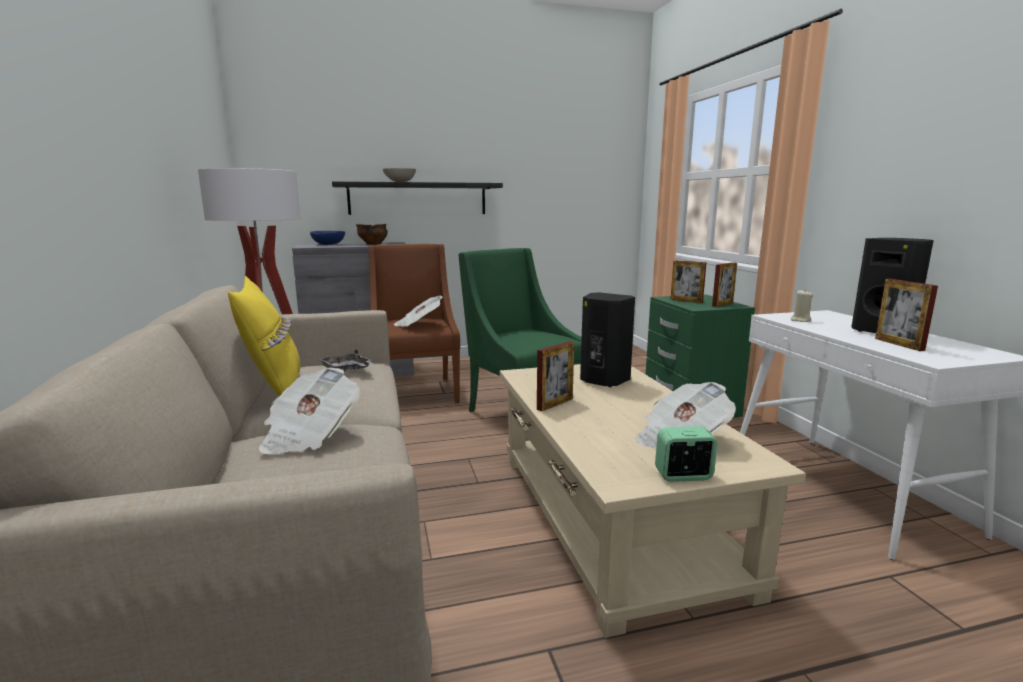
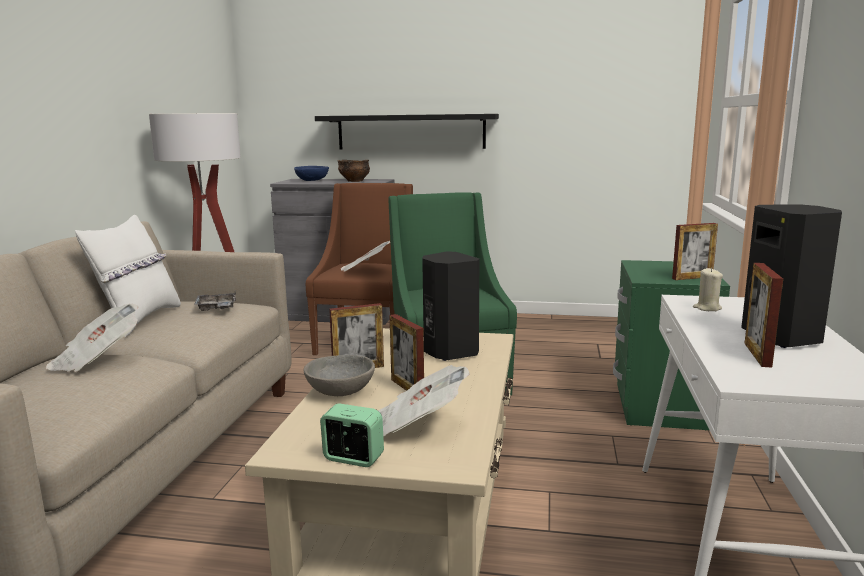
camera: 25 degrees right, 0 degrees up
yellow pillow [228,276,300,396] -> white pillow [75,215,181,337]
grey bowl [383,168,416,182] -> grey bowl moved to [304,355,375,396]
picture frame [670,261,707,303] -> picture frame moved to [389,314,424,391]

